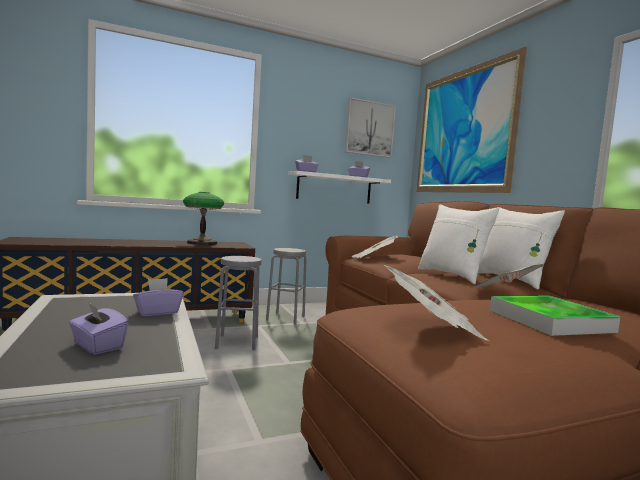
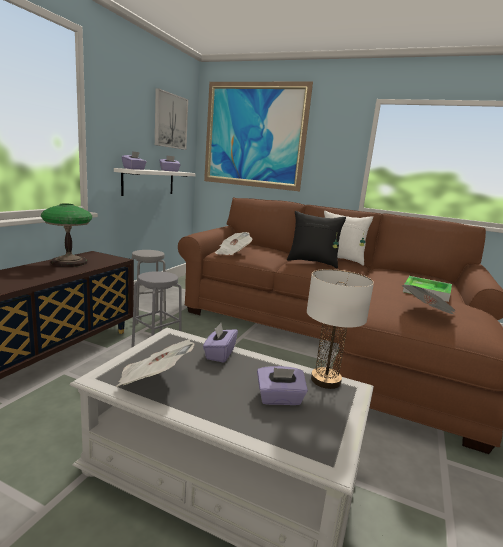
camera: 45 degrees left, 10 degrees up
white pillow [418,204,499,284] -> black pillow [287,211,346,268]
newspaper [471,263,544,288] -> newspaper moved to [116,339,194,387]
none -> table lamp [307,269,374,389]

